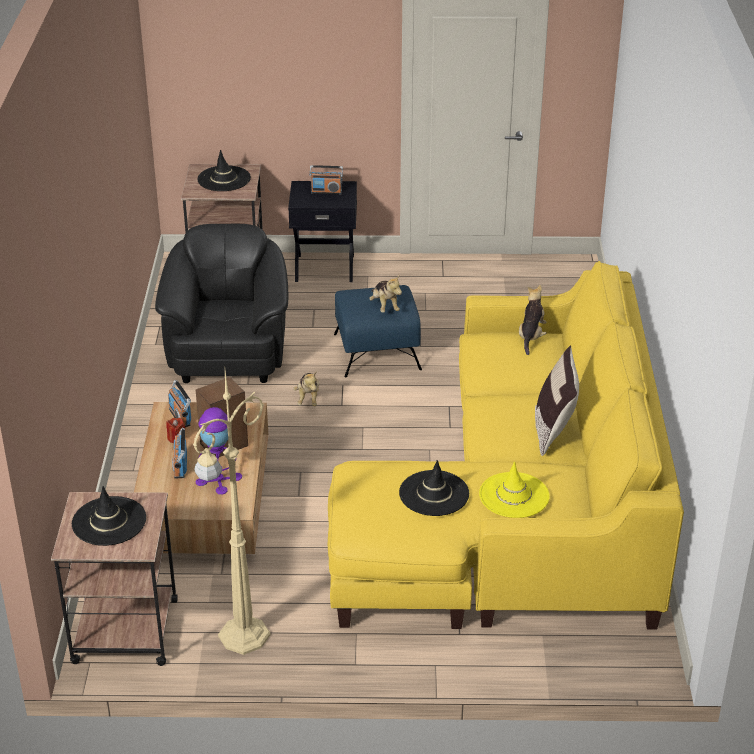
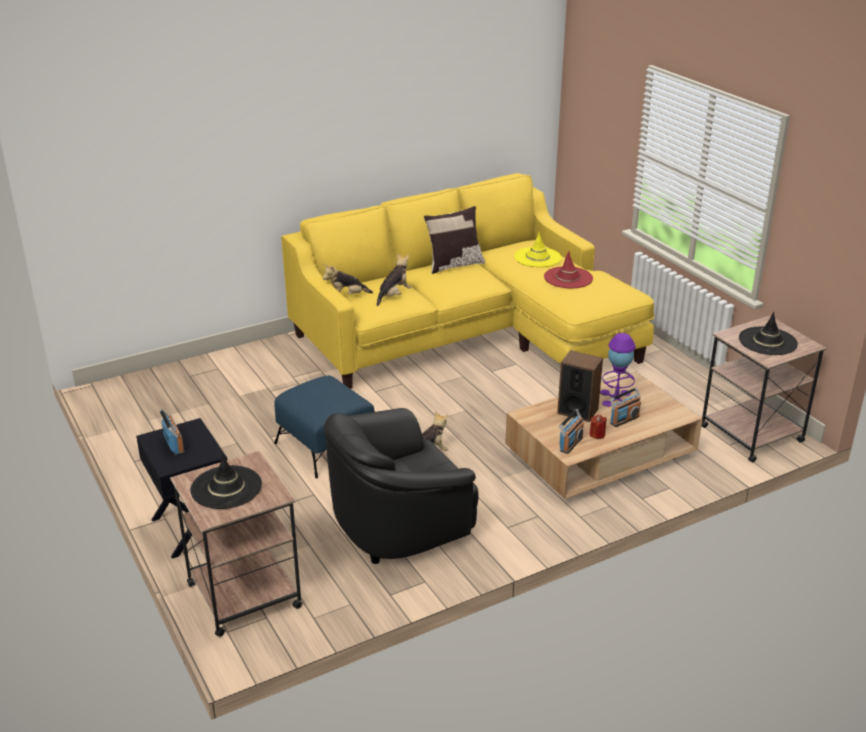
camera: 120 degrees left, 5 degrees down
beige floor lamp [193,370,271,655] -> none
plush toy [369,276,402,312] -> plush toy moved to [377,254,412,306]
black hat [399,460,469,516] -> red hat [544,251,593,289]

